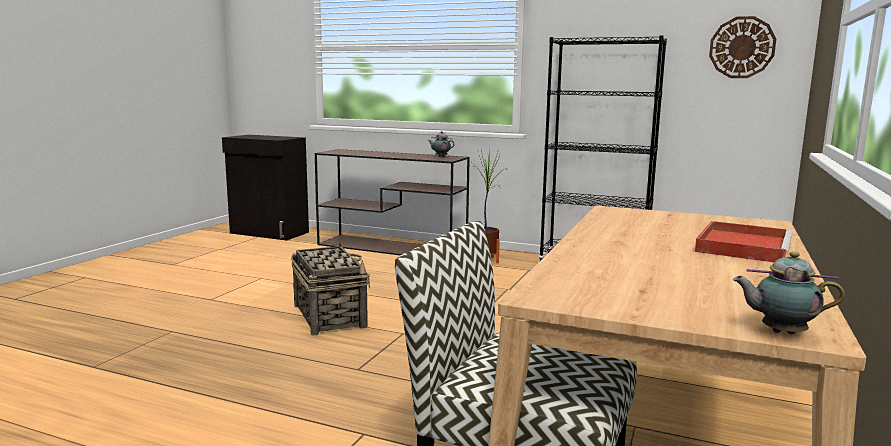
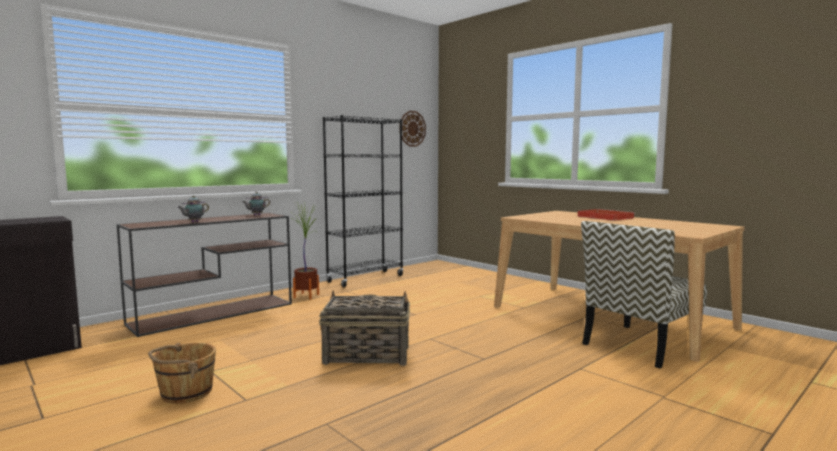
camera: 65 degrees left, 5 degrees down
teapot [733,251,845,334] -> teapot moved to [177,196,209,222]
none -> brown bucket [148,343,216,403]

